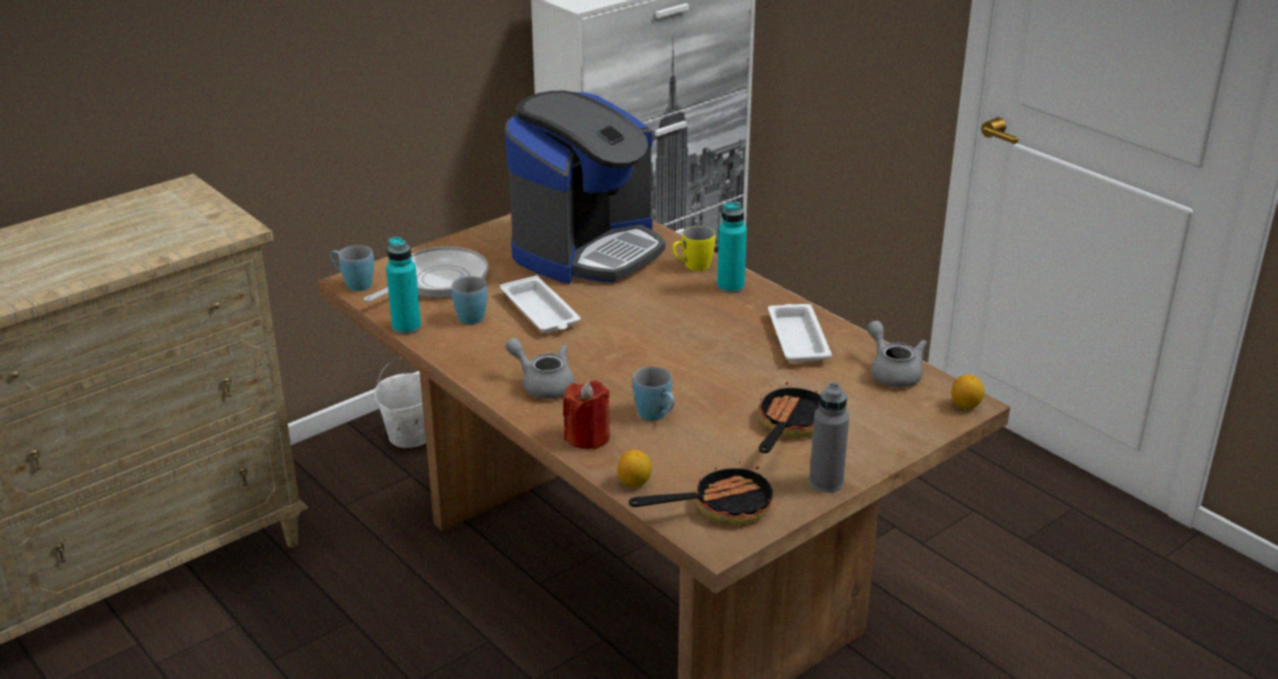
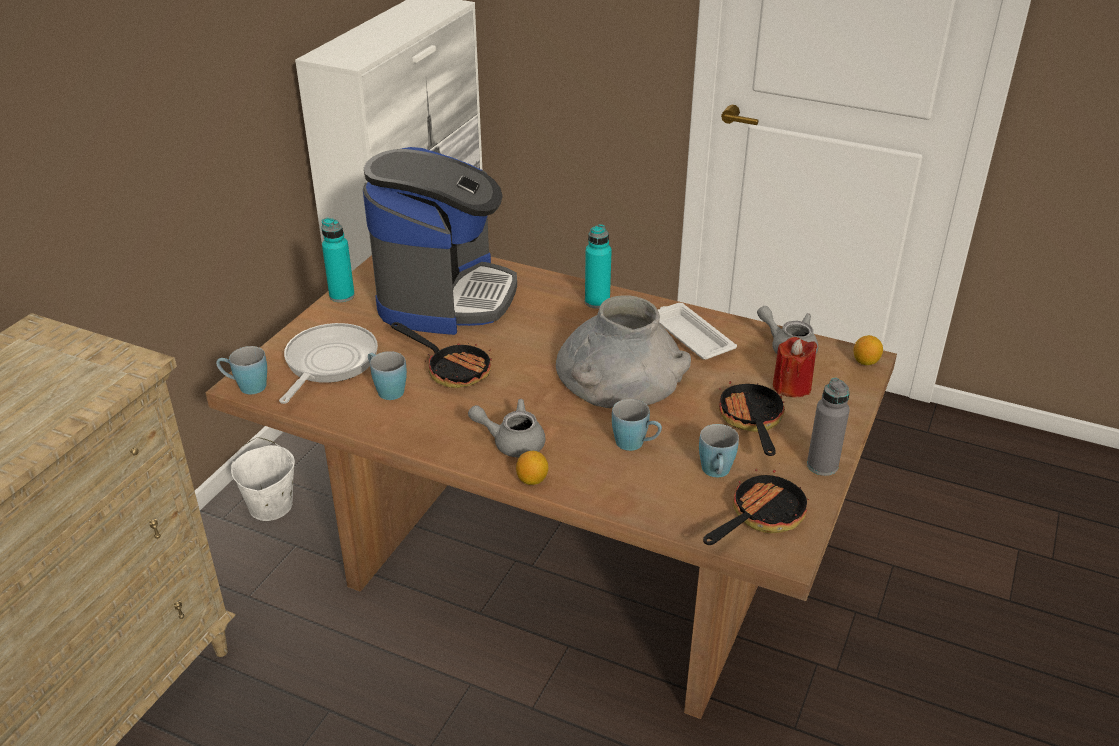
camera: 25 degrees left, 5 degrees up
turquoise bottle [386,237,421,334] -> turquoise bottle moved to [321,218,355,302]
white tray [500,275,581,333] -> frying pan [391,322,492,388]
red candle [563,380,610,449] -> red candle moved to [773,337,817,397]
lemon [617,450,652,487] -> lemon moved to [516,451,548,485]
yellow mug [672,226,715,271] -> none
none -> grey vase [556,295,691,408]
none -> blue mug [699,424,739,477]

